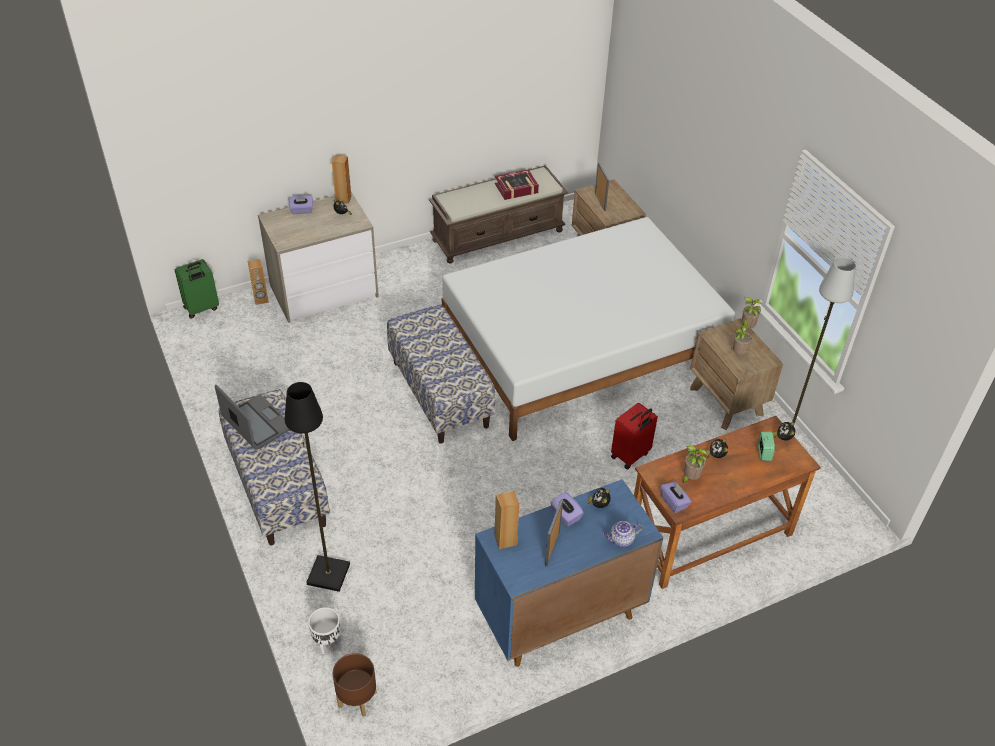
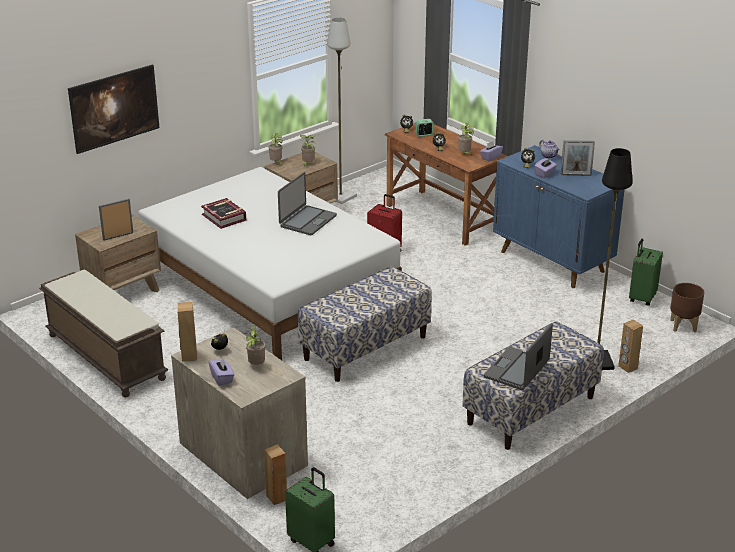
camera: 105 degrees left, 15 degrees down
white planter [308,607,341,654] -> none
brown speaker [494,491,519,549] -> brown speaker moved to [618,319,643,373]
book [495,169,539,200] -> book moved to [201,198,247,229]
none -> picture [68,65,159,154]
none -> potted plant [244,324,266,365]
none -> laptop [278,172,337,235]
none -> green suitcase [629,238,663,306]

